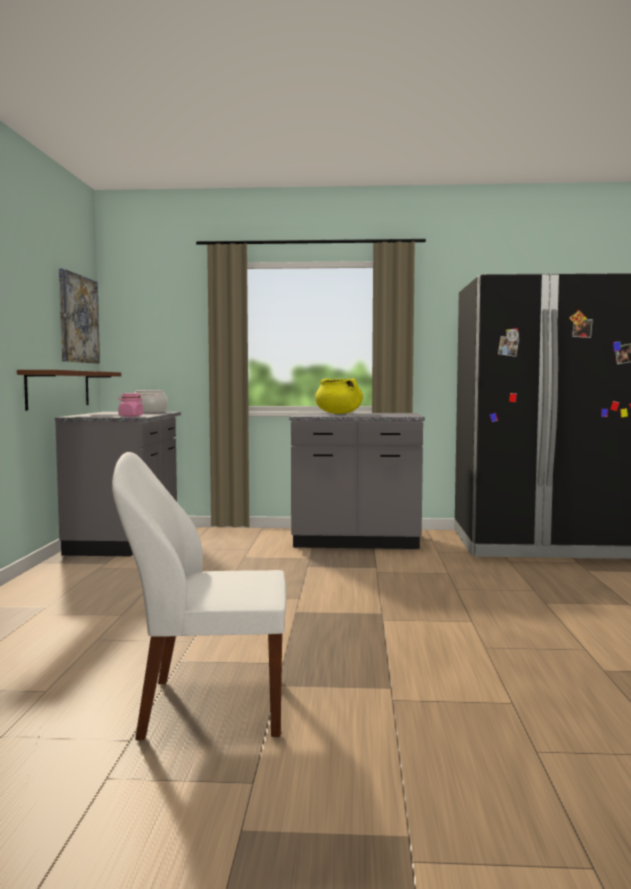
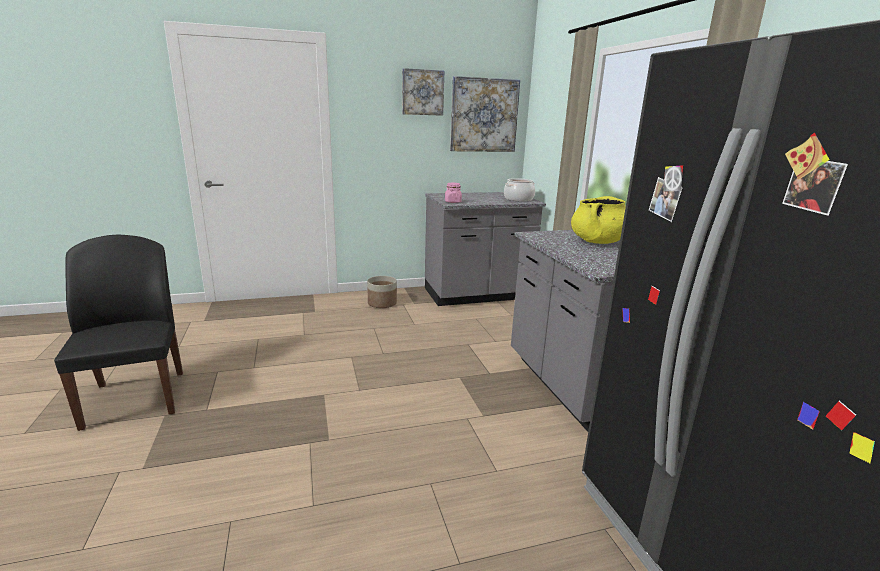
camera: 70 degrees right, 15 degrees up
brown shelf [17,370,121,411] -> none
white chair [112,452,286,740] -> black chair [54,235,183,431]
none -> planter [367,276,397,308]
none -> picture [402,68,444,116]

